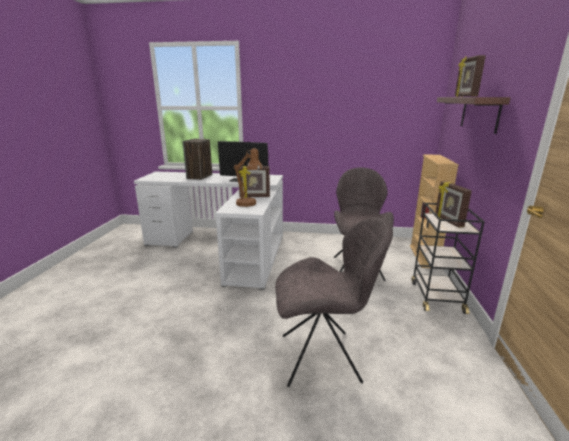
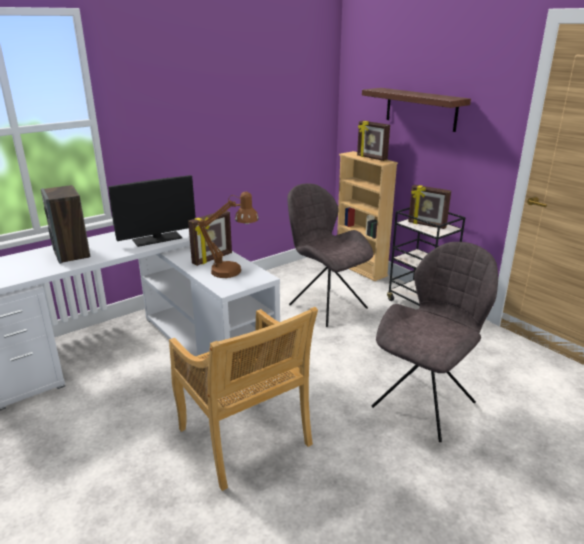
camera: 45 degrees left, 5 degrees up
picture frame [455,55,486,97] -> picture frame moved to [357,121,390,161]
none -> beige chair [169,307,318,491]

